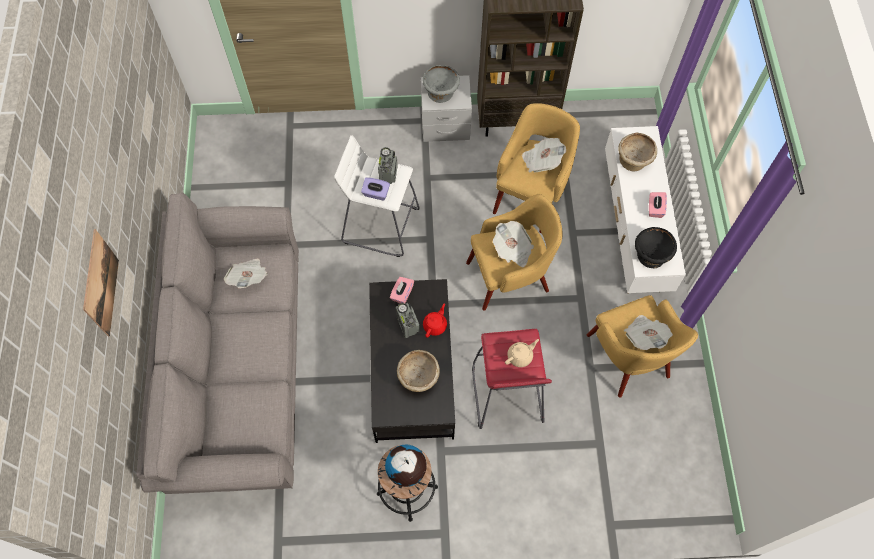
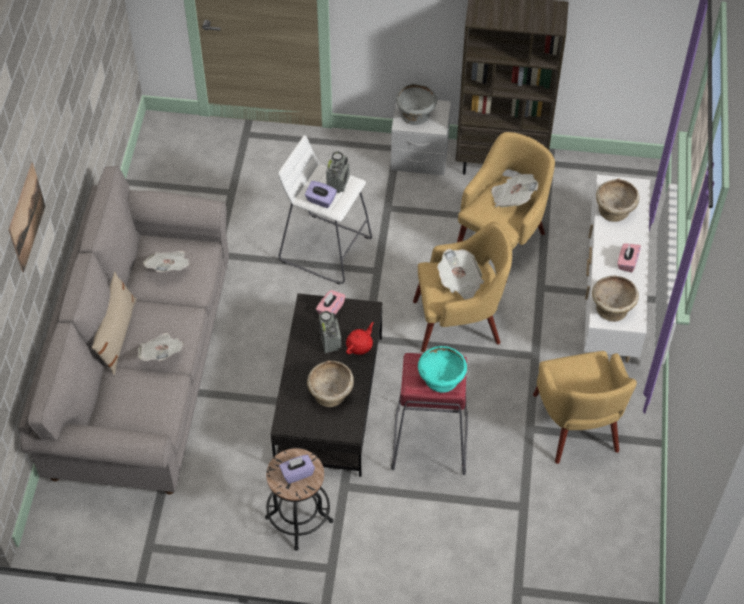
camera: 10 degrees right, 10 degrees down
globe [385,444,427,487] -> purple tissue box [279,455,315,484]
beige teapot [505,339,539,367] -> turquoise bowl [418,346,467,393]
newspaper [624,315,673,350] -> newspaper moved to [138,333,184,361]
black bowl [635,227,677,268] -> beige bowl [592,275,639,322]
none -> beige pillow [92,272,137,375]

